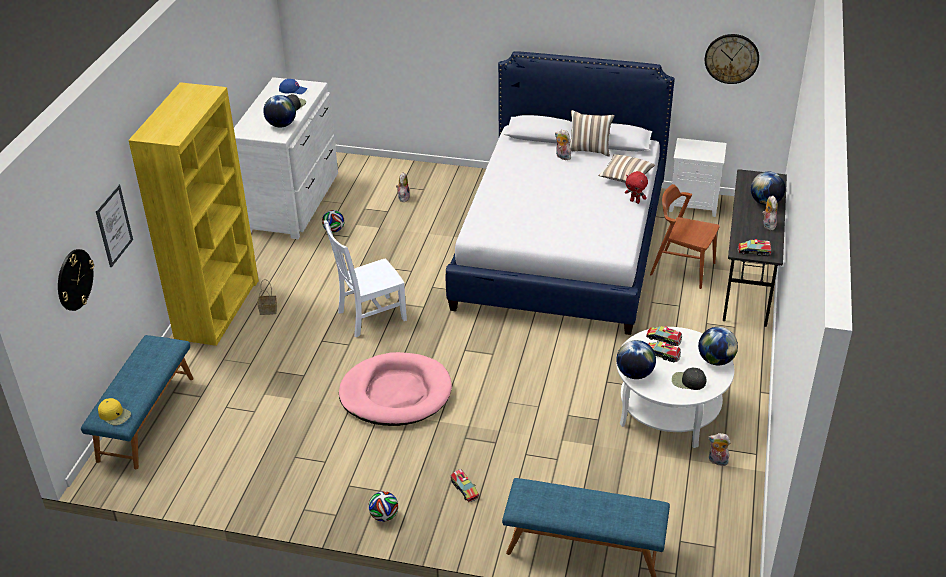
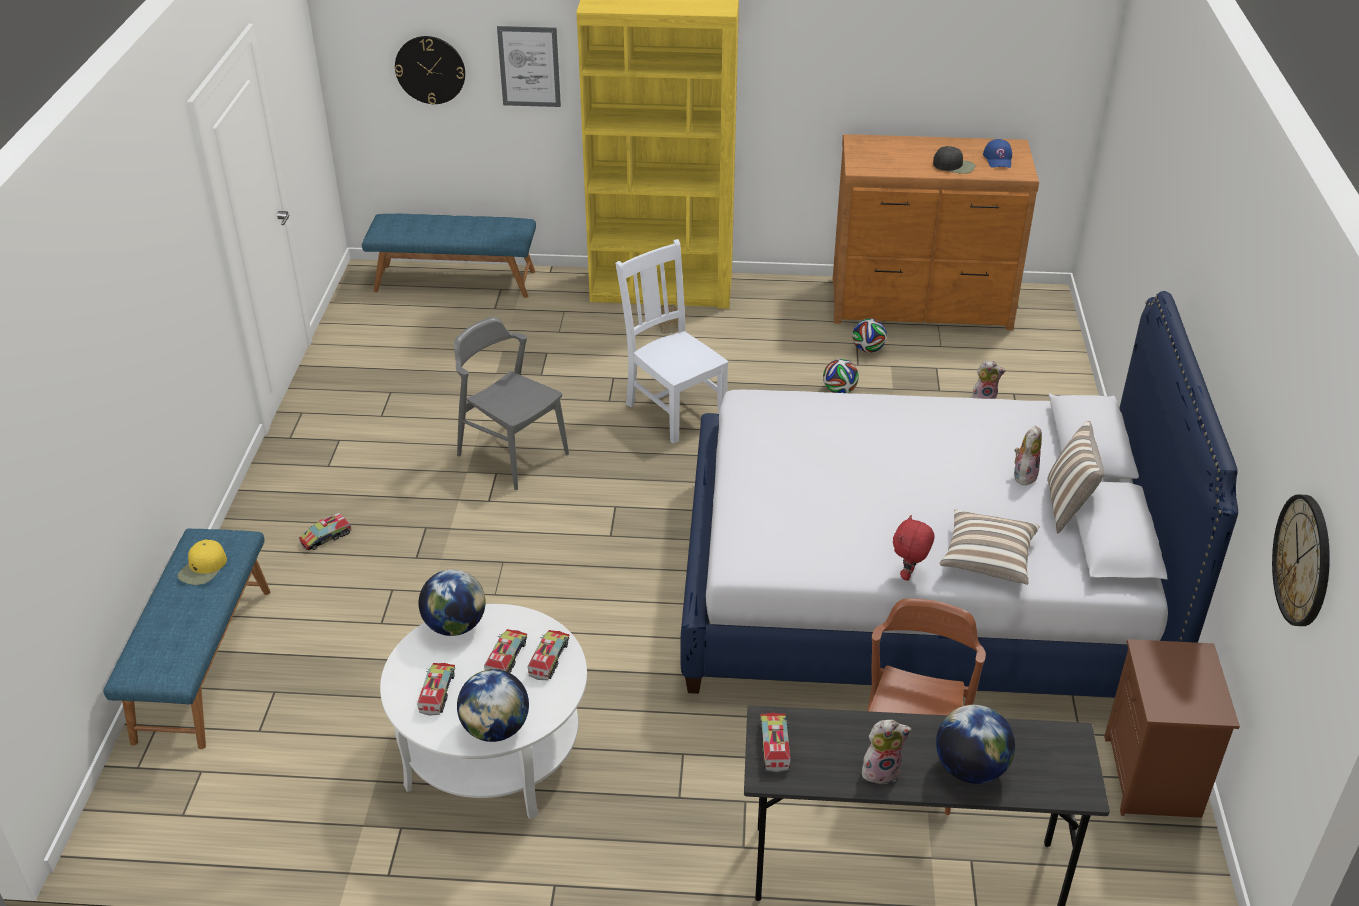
camera: 80 degrees right, 0 degrees up
yellow cap [98,398,131,426] -> yellow cap moved to [177,540,227,585]
white dresser [234,77,338,239] -> brown dresser [833,134,1039,330]
globe [263,95,296,128] -> none
pink dog bed [339,352,452,426] -> grey chair [454,317,569,490]
football [368,491,398,522] -> football moved to [823,359,859,393]
white nightstand [669,138,727,217] -> brown nightstand [1104,639,1240,818]
black cap [672,368,706,390] -> toy truck [417,663,455,716]
plush toy [708,433,730,466] -> none

